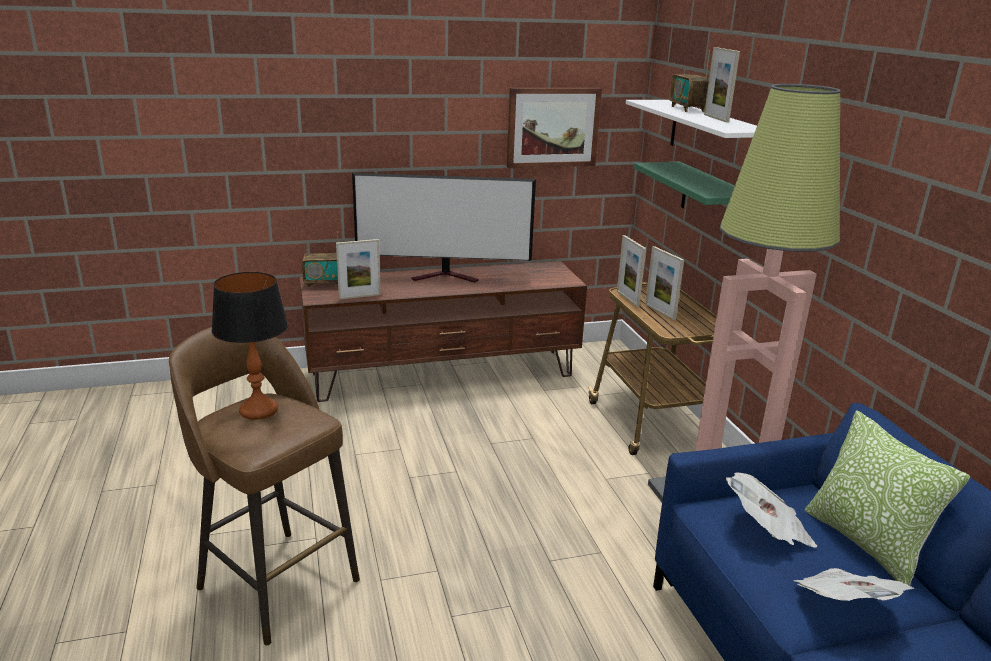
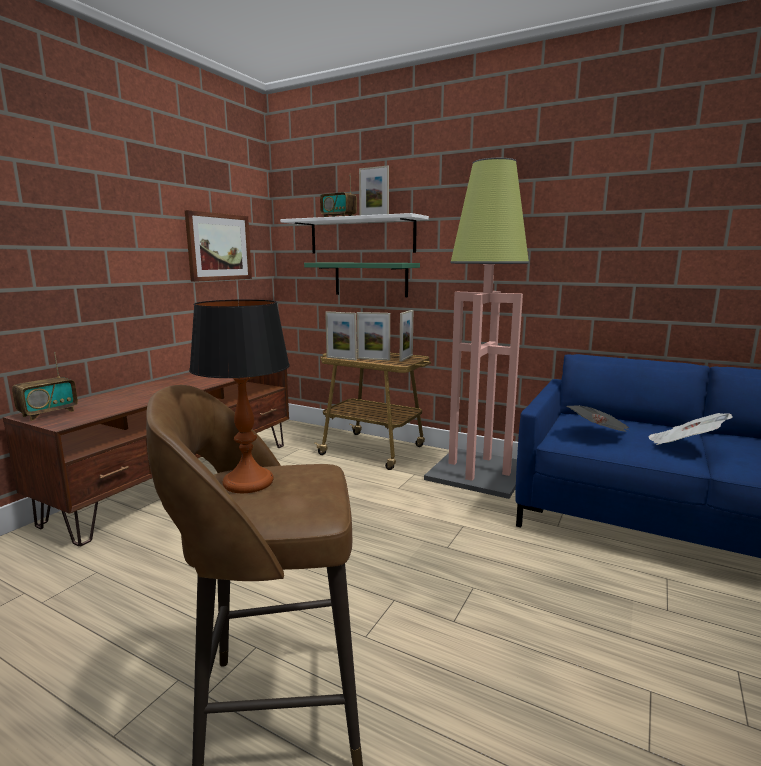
camera: 45 degrees left, 10 degrees down
picture frame [336,239,381,300] -> picture frame moved to [400,310,413,362]
television [352,173,536,283] -> none
pillow [804,410,970,586] -> none

